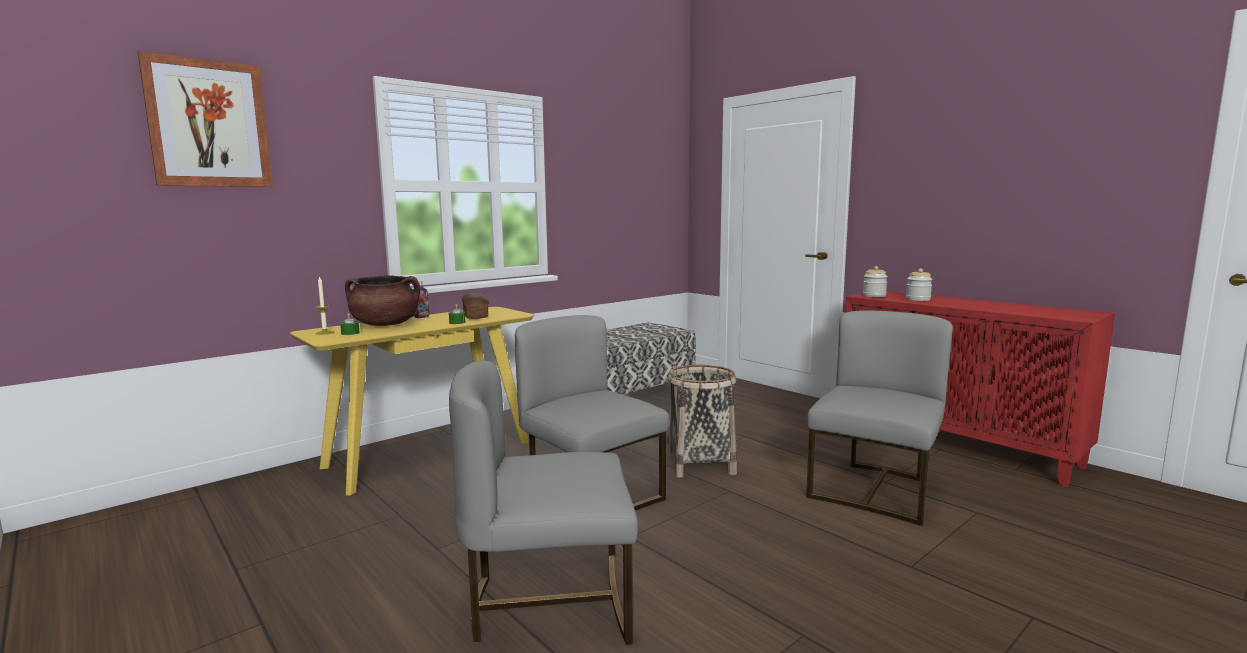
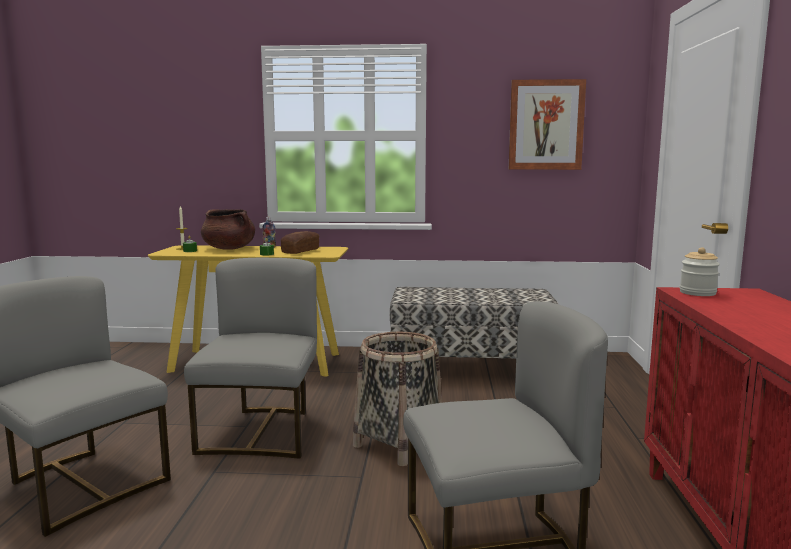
camera: 45 degrees right, 0 degrees up
picture [137,51,273,187] -> picture moved to [509,79,586,170]
jar [906,268,933,301] -> none

